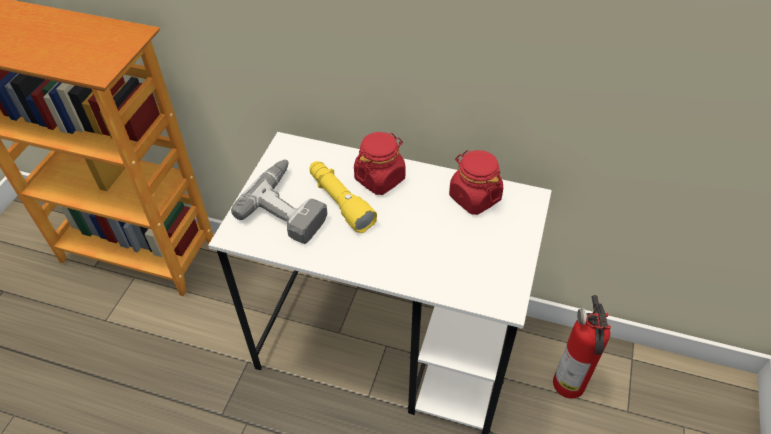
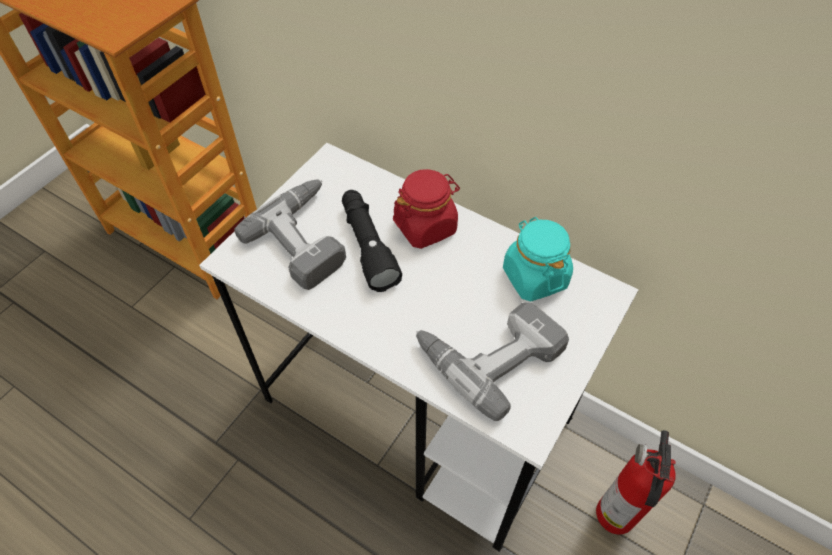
camera: 15 degrees right, 5 degrees up
yellow flashlight [310,161,377,233] -> black flashlight [342,190,402,292]
red jar [449,150,503,215] -> turquoise jar [503,217,573,301]
none -> power drill [416,302,569,421]

